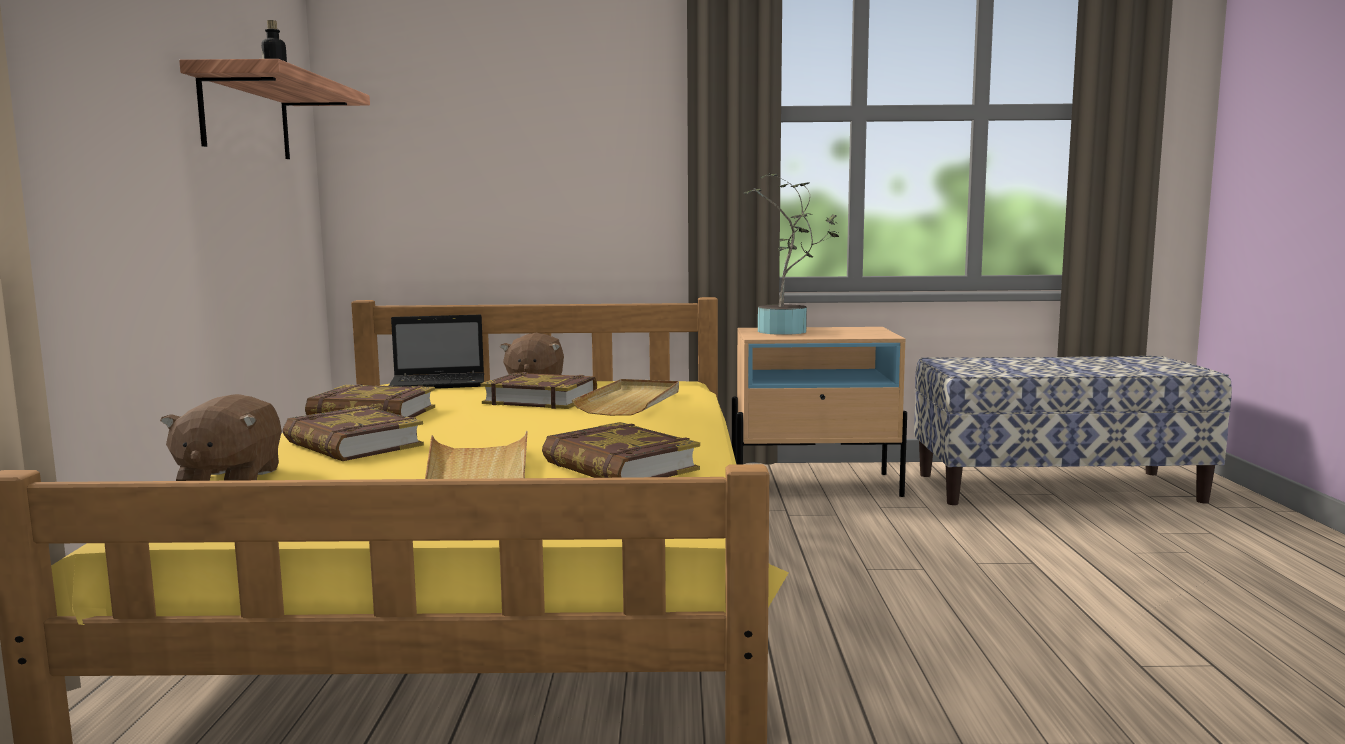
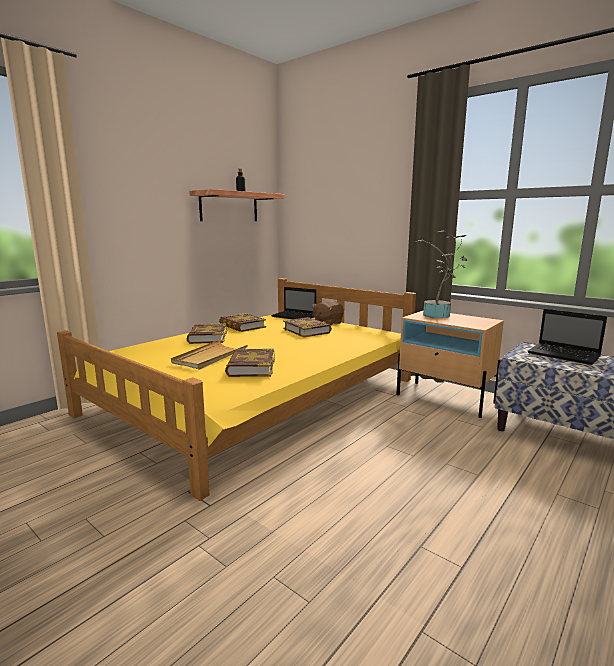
camera: 40 degrees right, 5 degrees up
brown plush toy [160,394,282,481] -> none
beige tray [572,379,679,416] -> none
none -> laptop [528,309,607,365]

